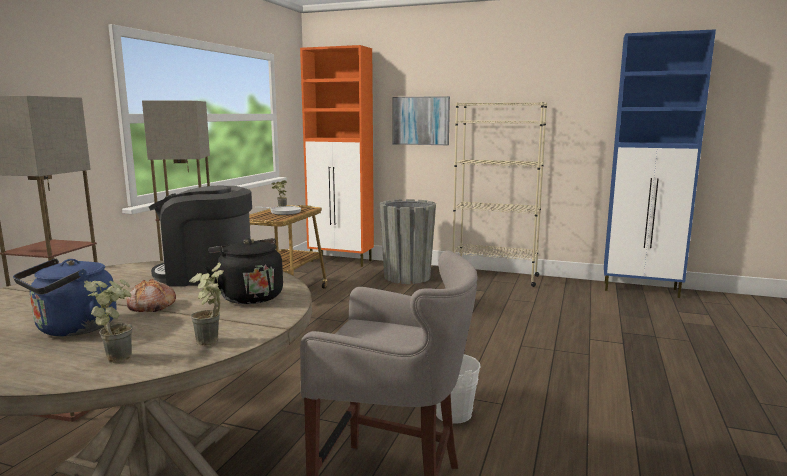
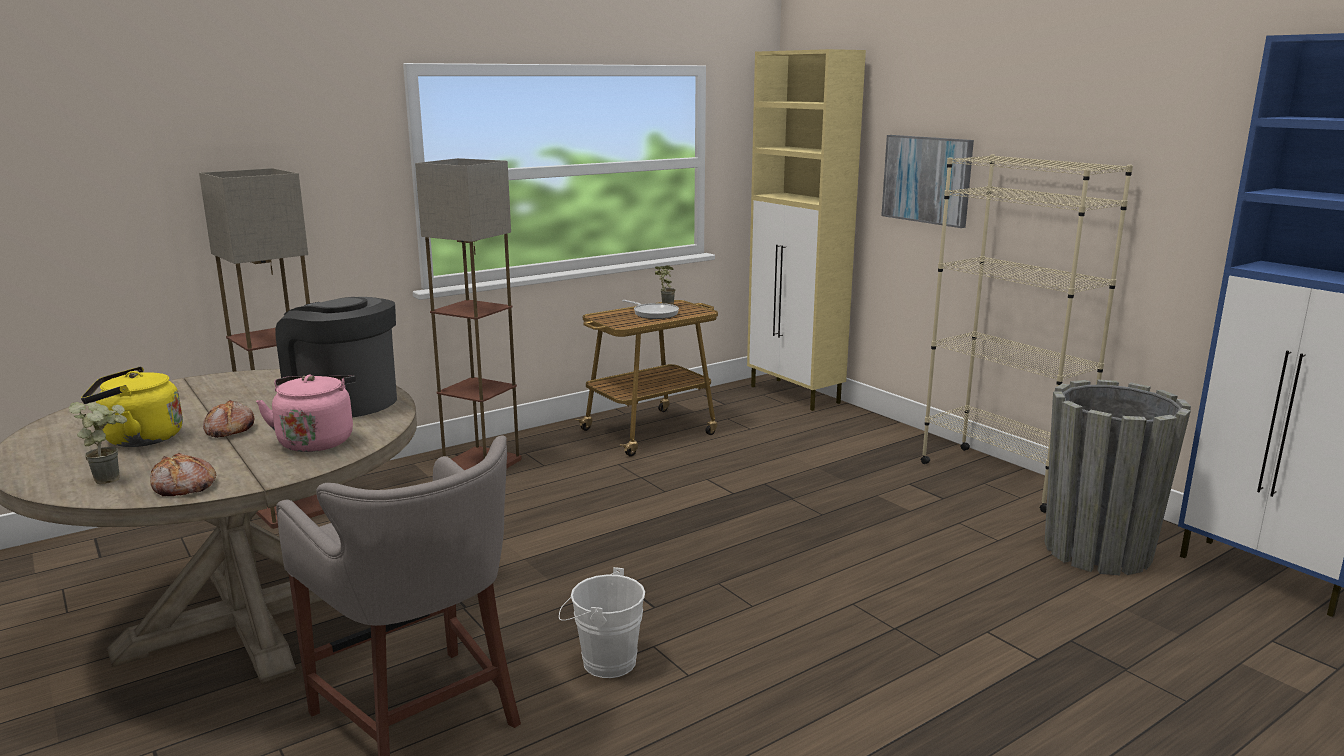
camera: 35 degrees right, 5 degrees up
blue kettle [13,258,117,336] -> yellow kettle [81,367,183,447]
potted plant [189,262,224,345] -> bread [150,453,216,496]
black kettle [205,238,283,304] -> pink kettle [256,374,356,452]
orange cabinet [300,45,374,267] -> beige cabinet [747,49,866,411]
grey planter [379,199,436,284] -> grey planter moved to [1045,380,1191,576]

